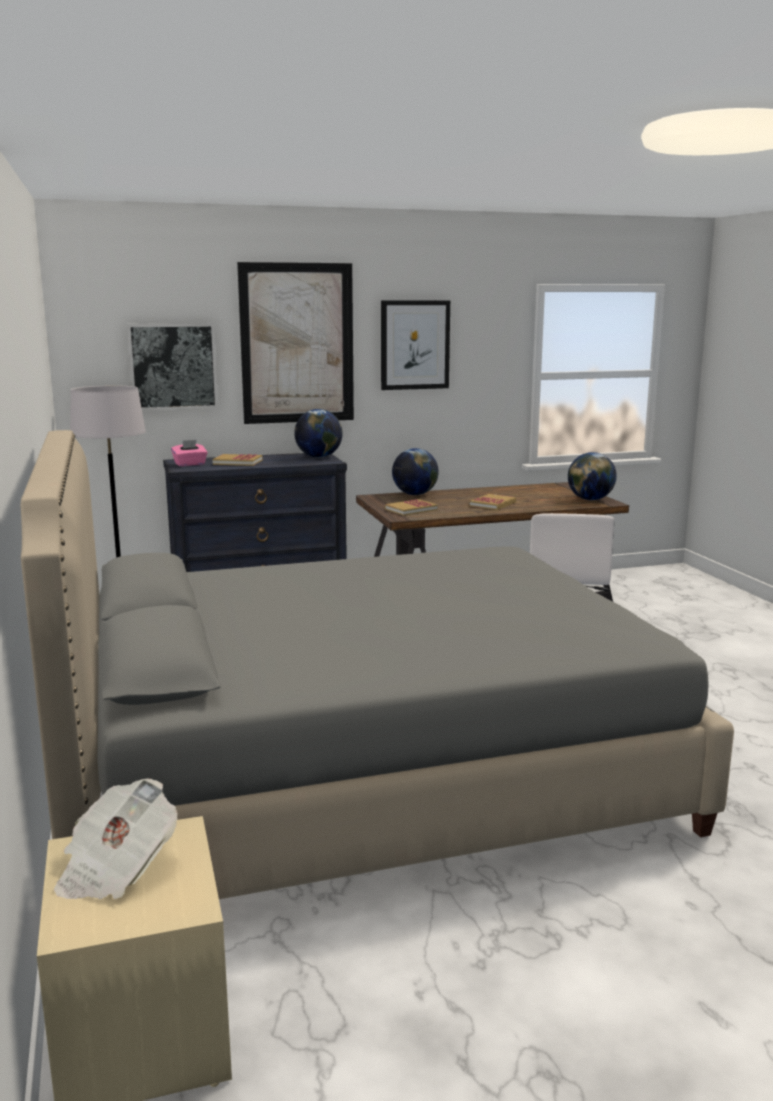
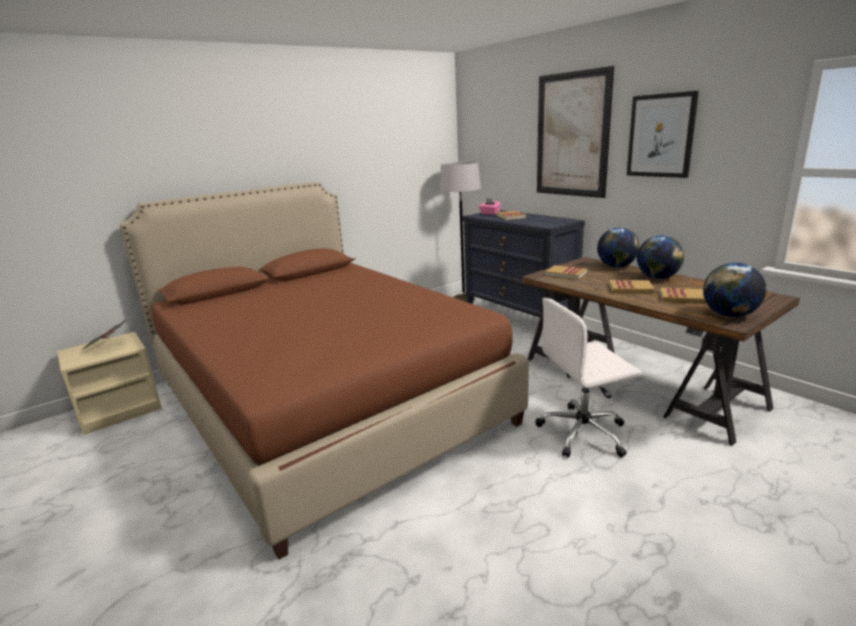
camera: 70 degrees right, 5 degrees up
grey bed [21,430,734,899] -> brown bed [120,182,529,560]
picture [127,323,218,411] -> none
globe [294,409,343,458] -> globe moved to [637,235,684,279]
none -> book [660,288,707,304]

